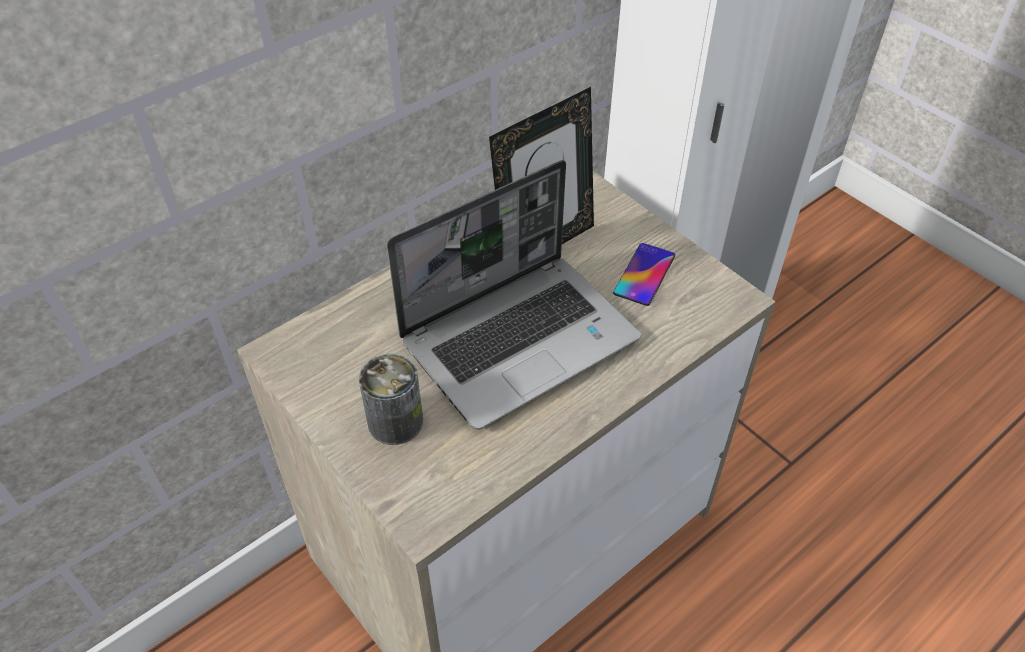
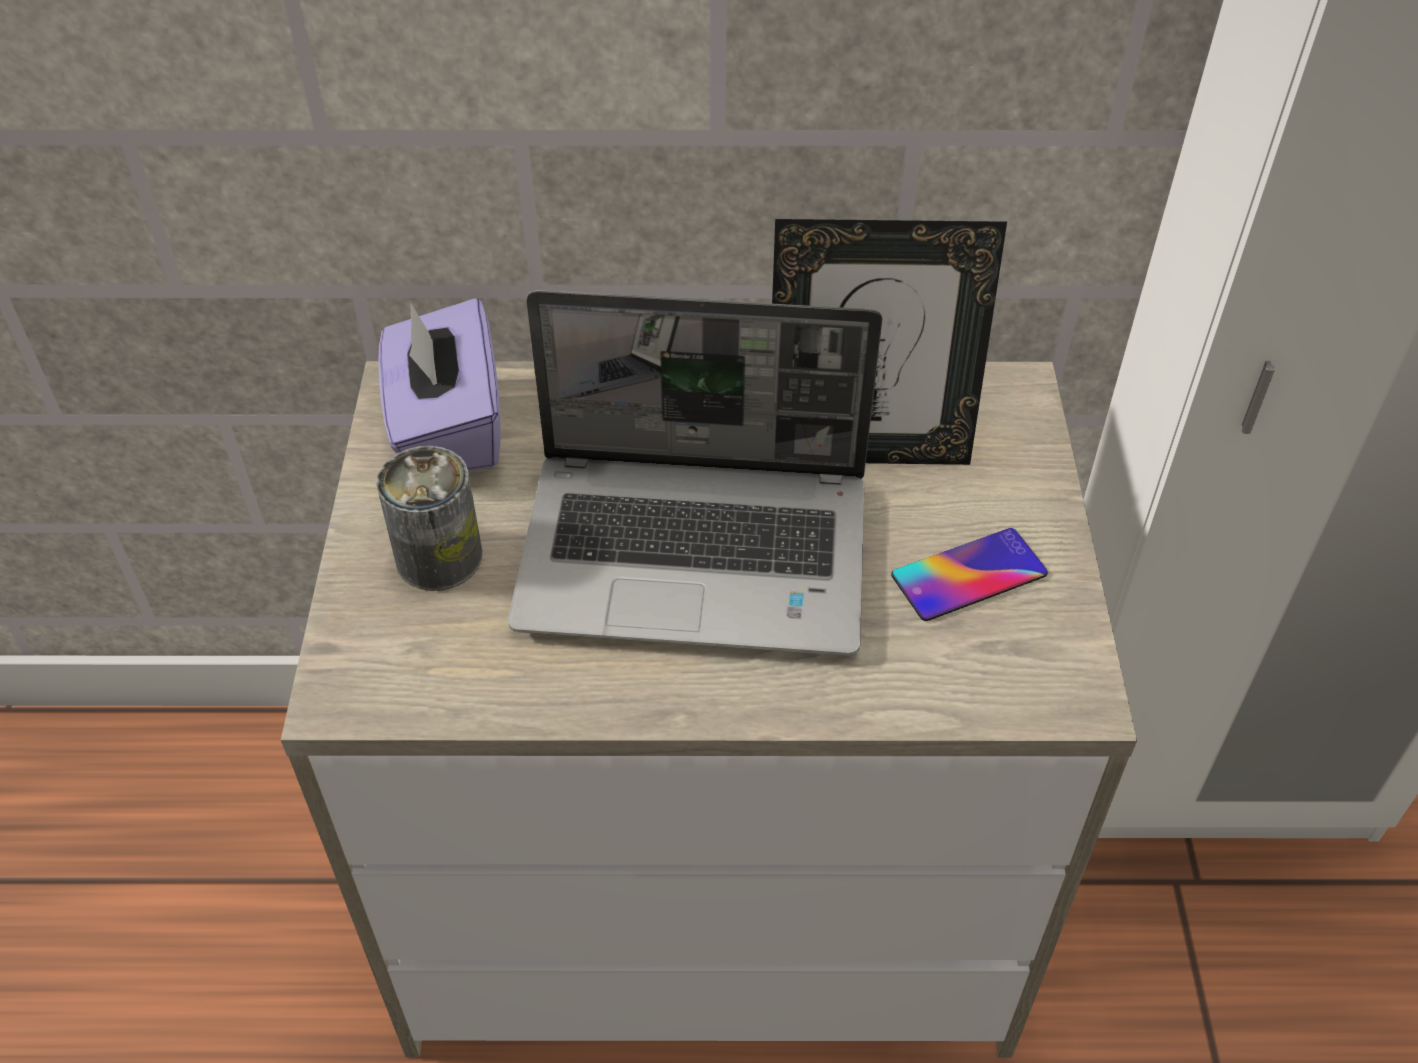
camera: 40 degrees right, 0 degrees up
none -> purple tissue box [379,298,501,471]

